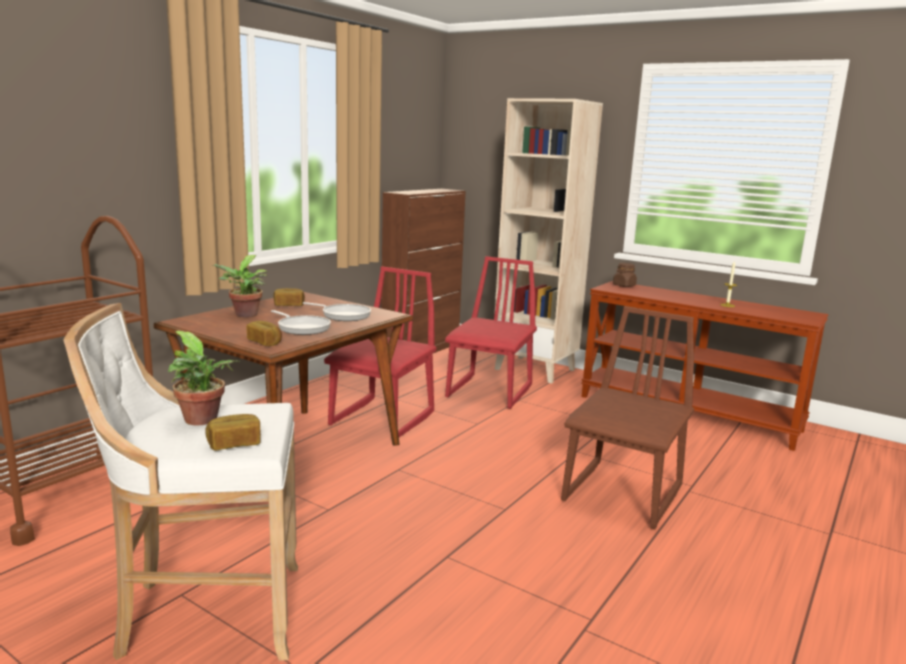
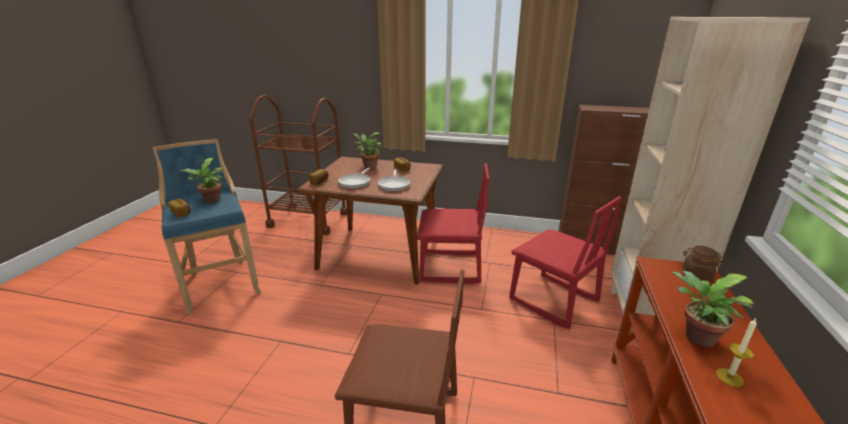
camera: 70 degrees right, 10 degrees up
white stool [63,303,298,661] -> blue stool [153,139,261,315]
red chair [445,256,537,409] -> red chair turned 45 degrees clockwise [509,196,622,329]
none -> potted plant [670,270,754,347]

